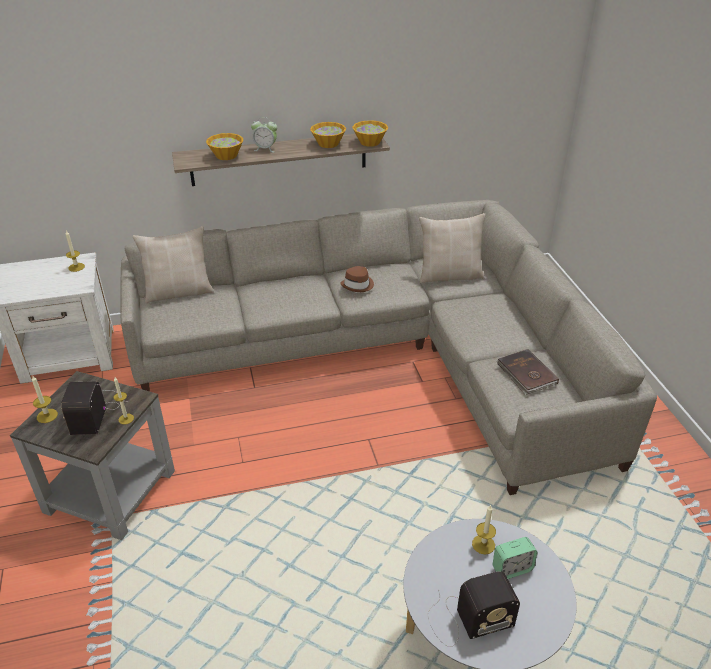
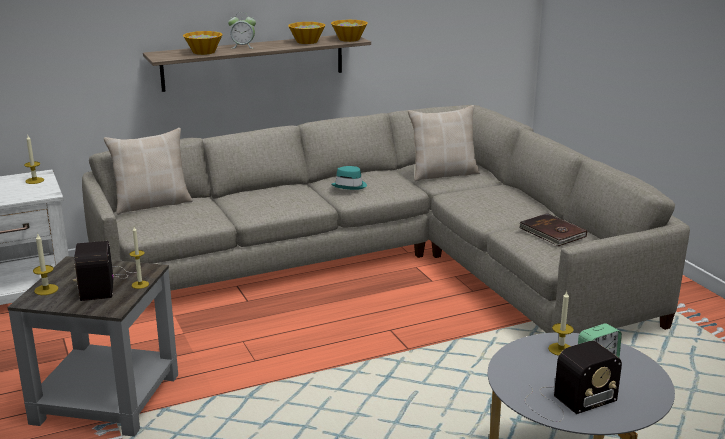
camera: 10 degrees left, 15 degrees down
brown hat [340,266,374,292] -> turquoise hat [332,166,367,190]

